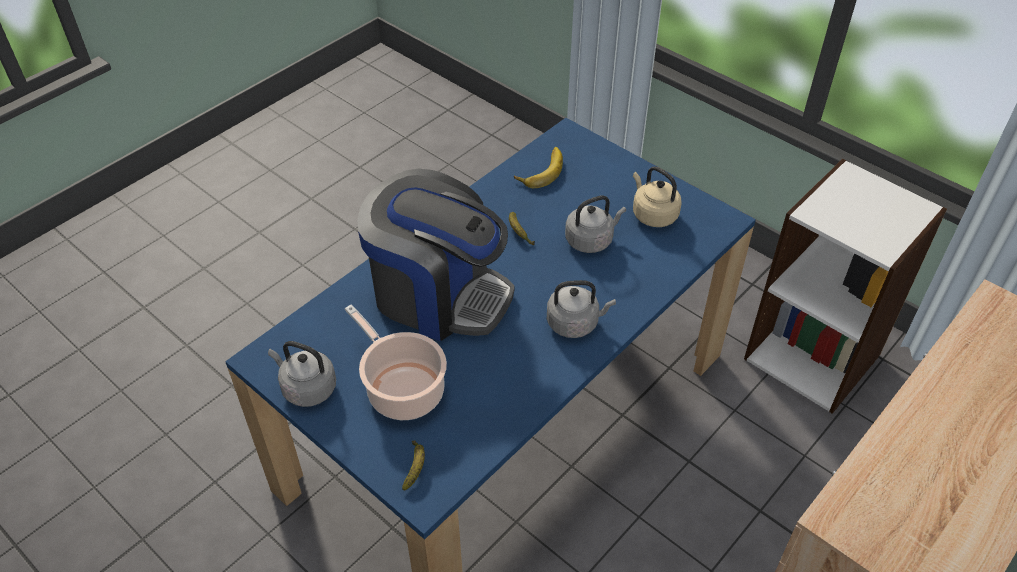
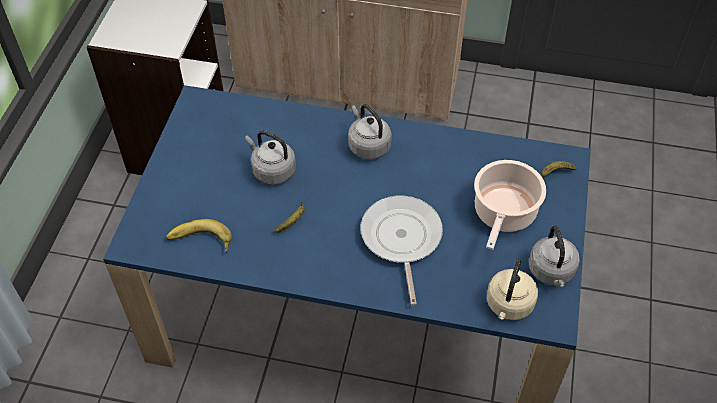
camera: 120 degrees left, 5 degrees up
coffee machine [358,169,514,341] -> frying pan [361,196,443,305]
beige kettle [633,166,682,227] -> beige kettle moved to [487,259,538,320]

